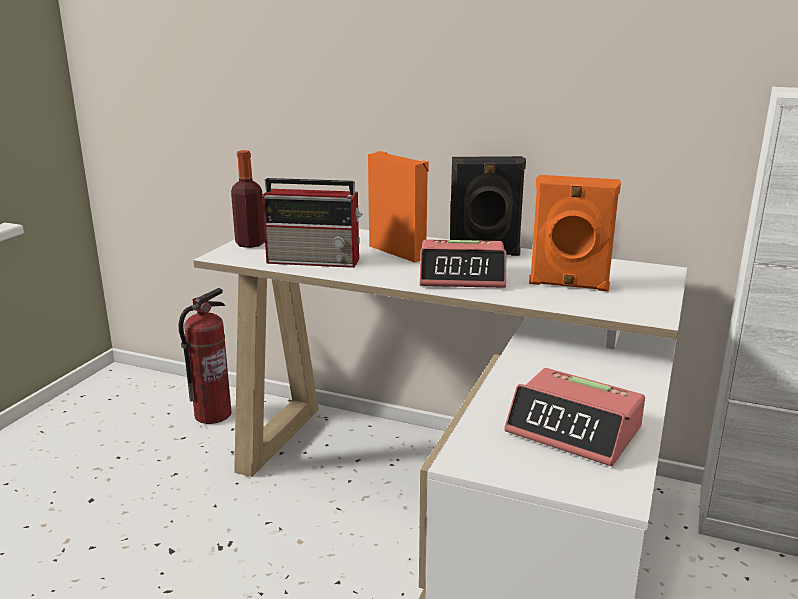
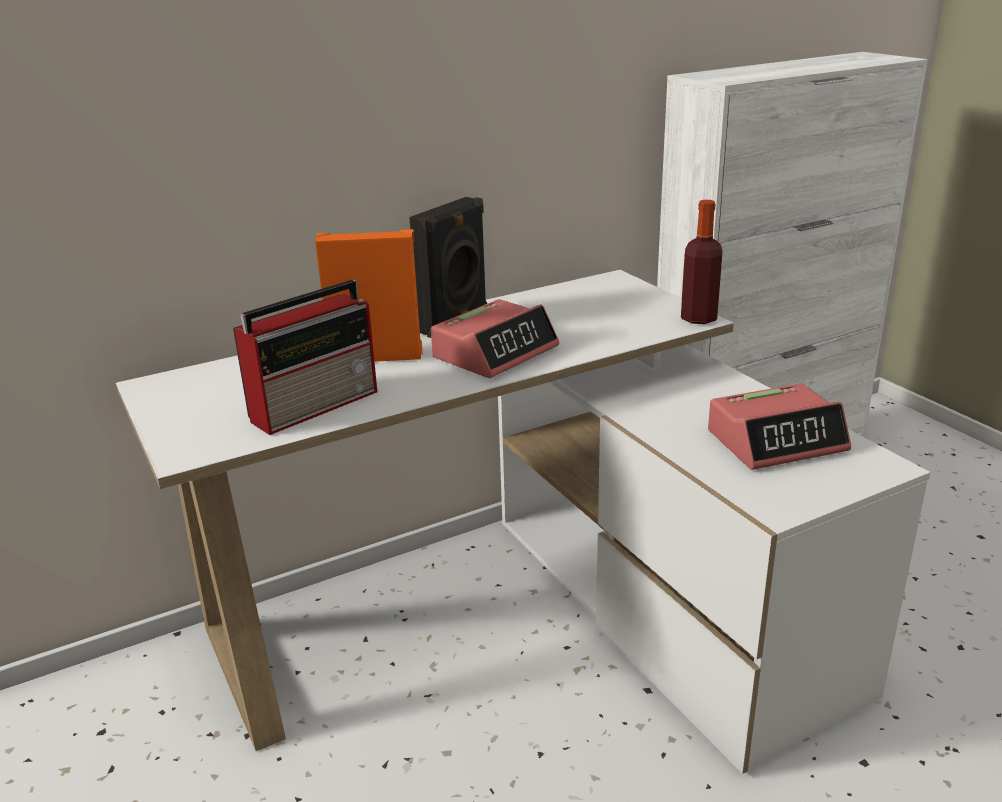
camera: 50 degrees left, 5 degrees up
fire extinguisher [179,288,232,424] -> none
bottle [231,150,265,248] -> bottle moved to [681,200,722,324]
orange speaker [529,175,621,292] -> none

